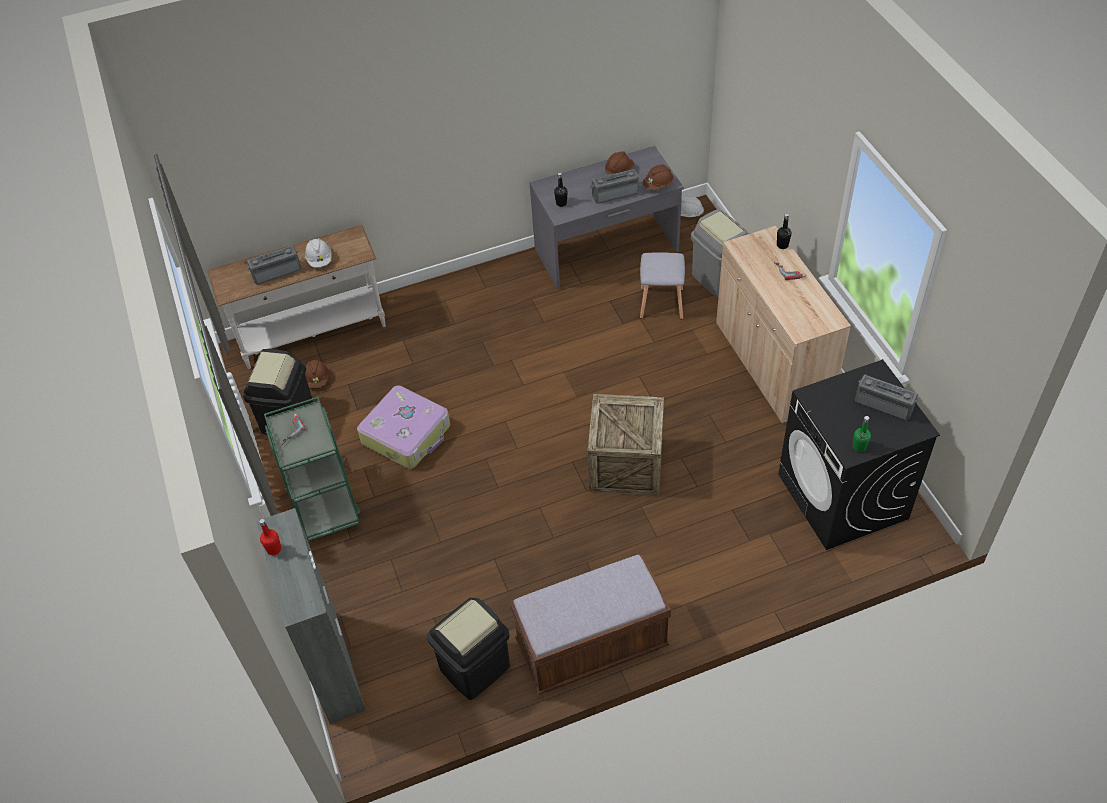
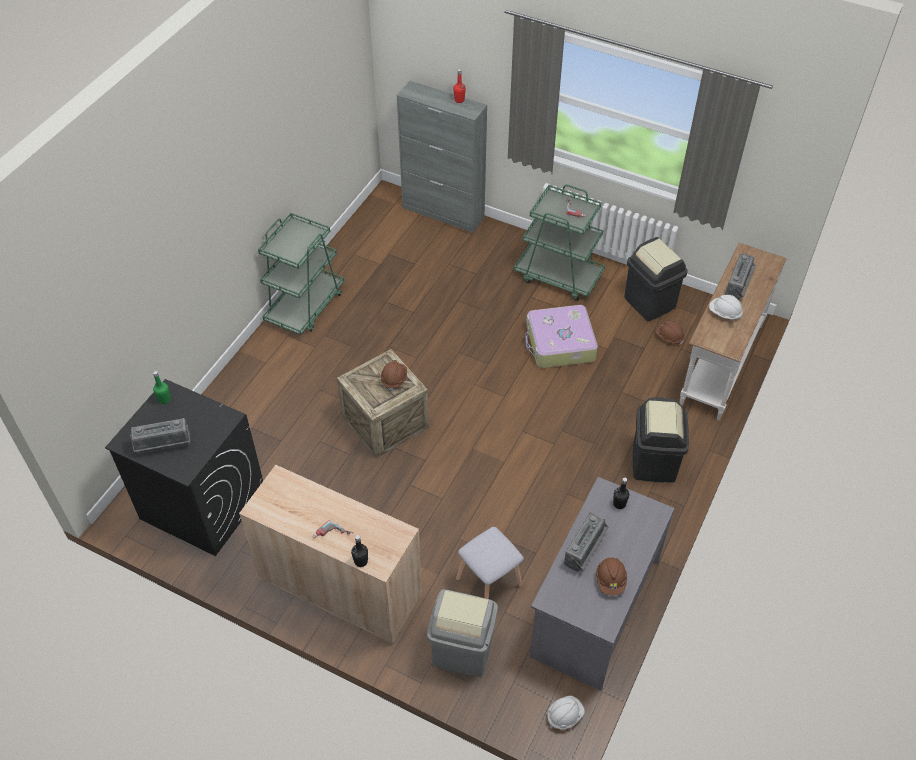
camera: 135 degrees right, 0 degrees up
black trash can [427,598,510,700] -> black trash can moved to [633,398,689,483]
brown bench [510,554,671,695] -> green cart [258,213,344,335]
brown hard hat [643,165,673,190] -> brown hard hat moved to [381,360,407,392]

